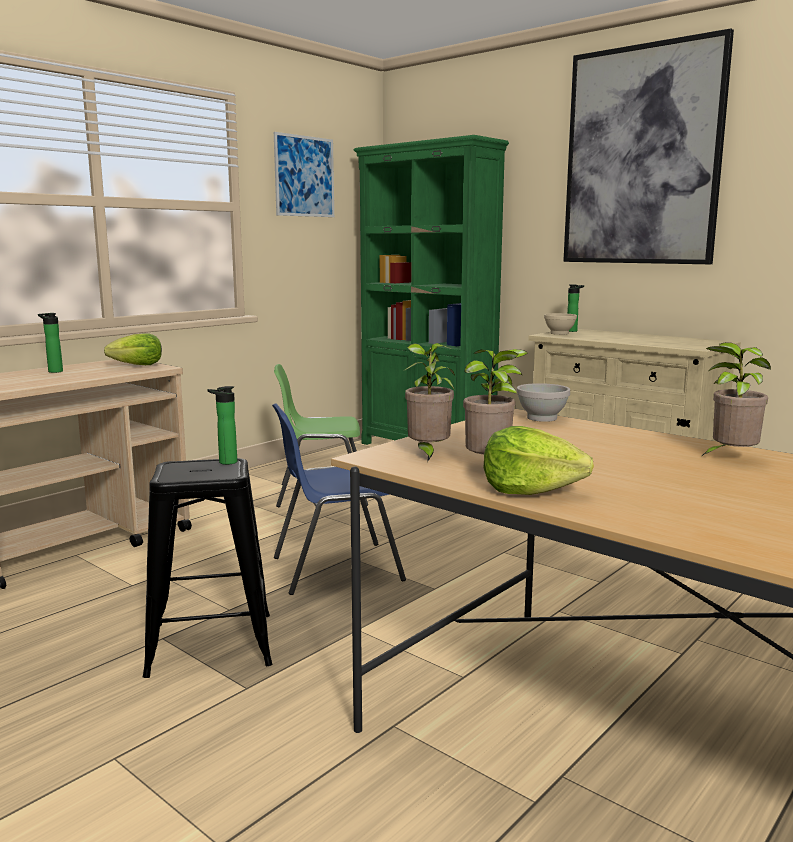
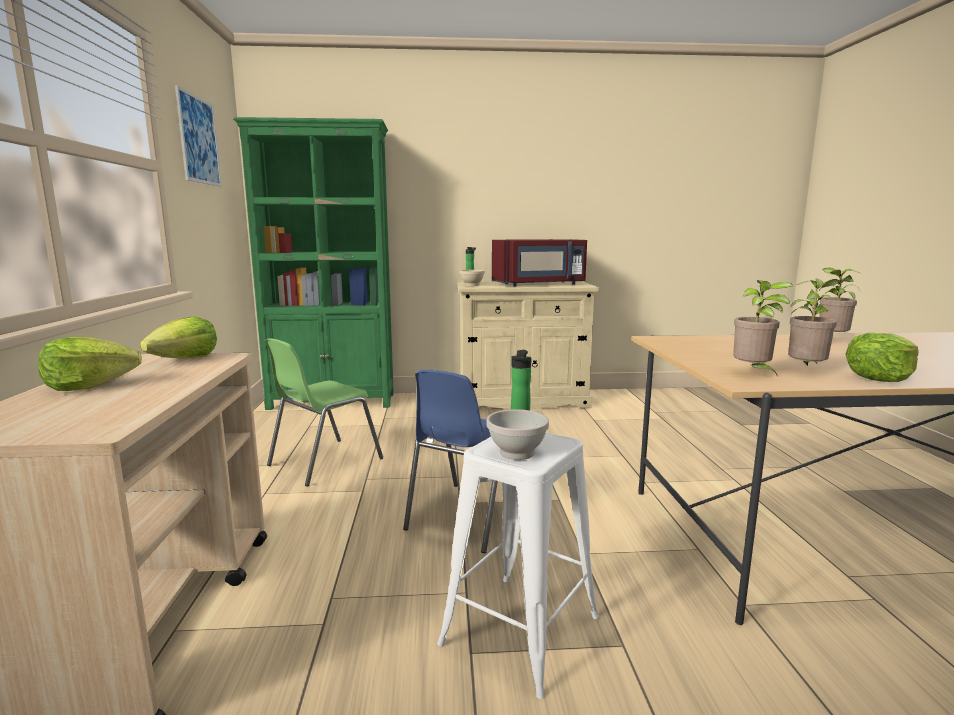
camera: 45 degrees left, 0 degrees up
bottle [38,313,63,373] -> lettuce [38,337,142,391]
black stool [143,458,272,678] -> white stool [437,433,599,699]
white bowl [517,383,570,422] -> white bowl moved to [487,409,549,460]
picture [563,28,734,264] -> none
none -> red microwave [492,239,587,286]

